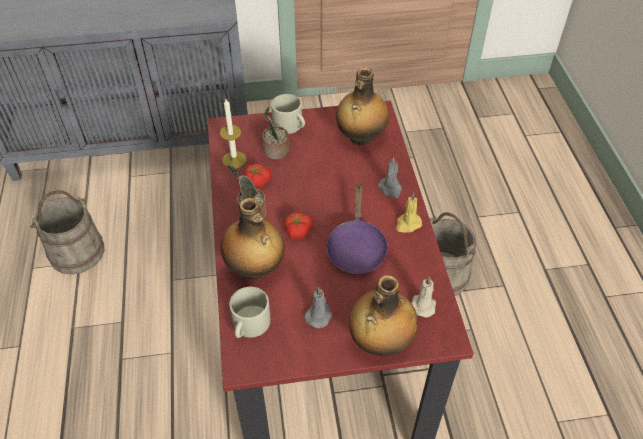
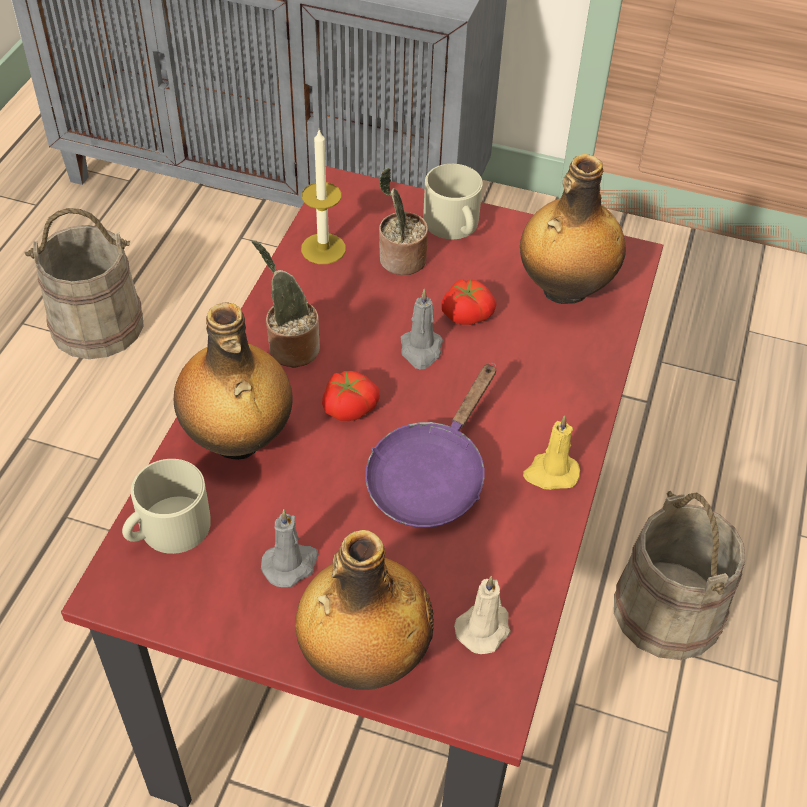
camera: 25 degrees right, 0 degrees up
tomato [244,163,272,188] -> tomato moved to [441,279,497,325]
grey candle [378,157,402,198] -> grey candle moved to [401,288,443,370]

